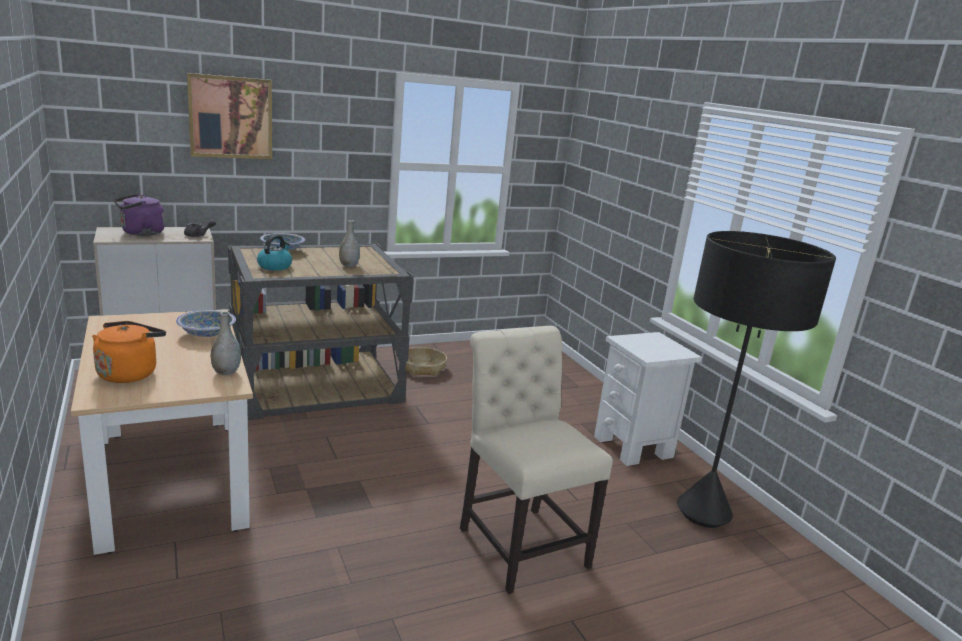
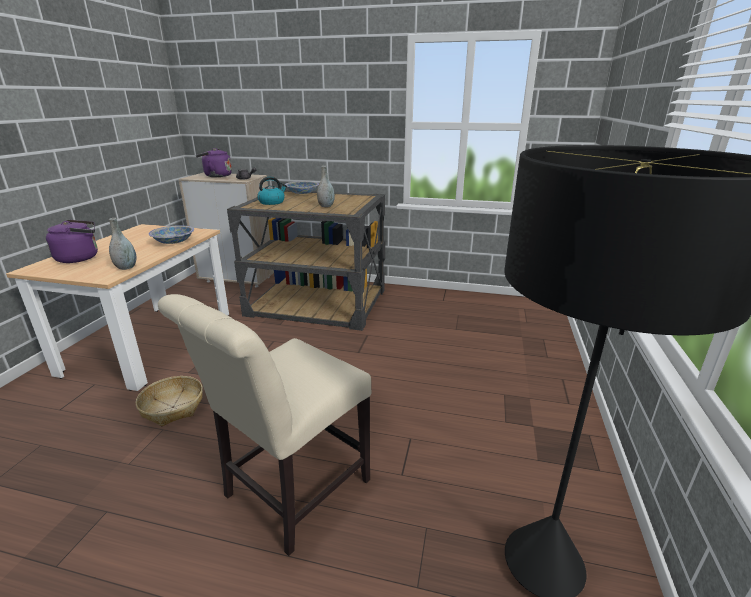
camera: 40 degrees right, 5 degrees up
orange kettle [92,321,166,383] -> purple kettle [46,220,98,263]
picture [187,73,272,159] -> none
basket [406,347,447,376] -> basket moved to [136,376,203,427]
beige chair [460,326,613,594] -> beige chair turned 150 degrees counterclockwise [158,294,372,556]
white nightstand [594,332,702,466] -> none

